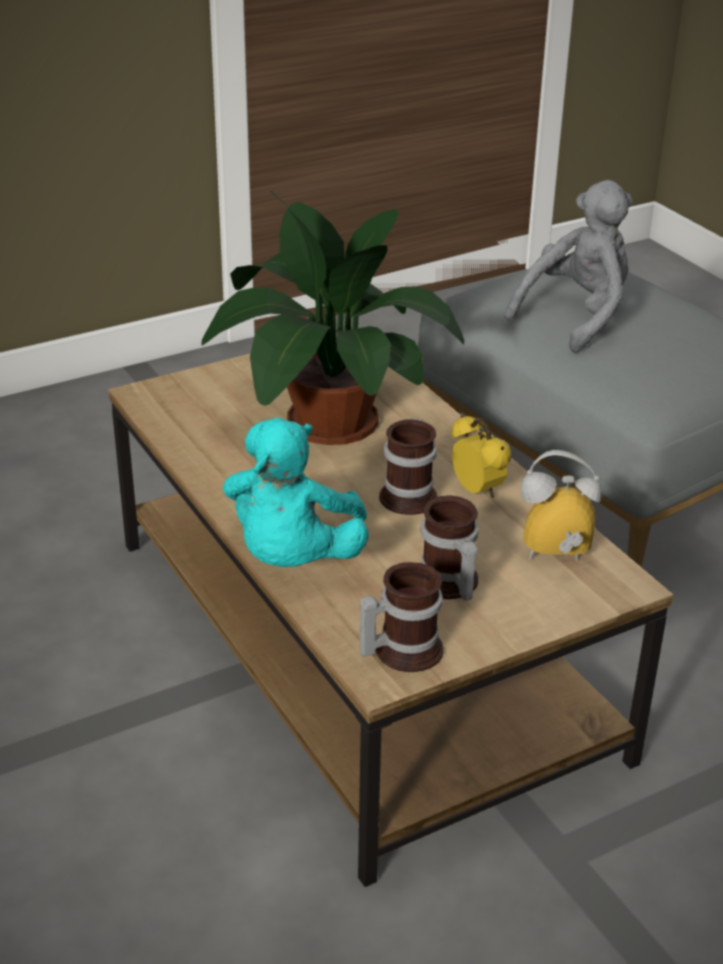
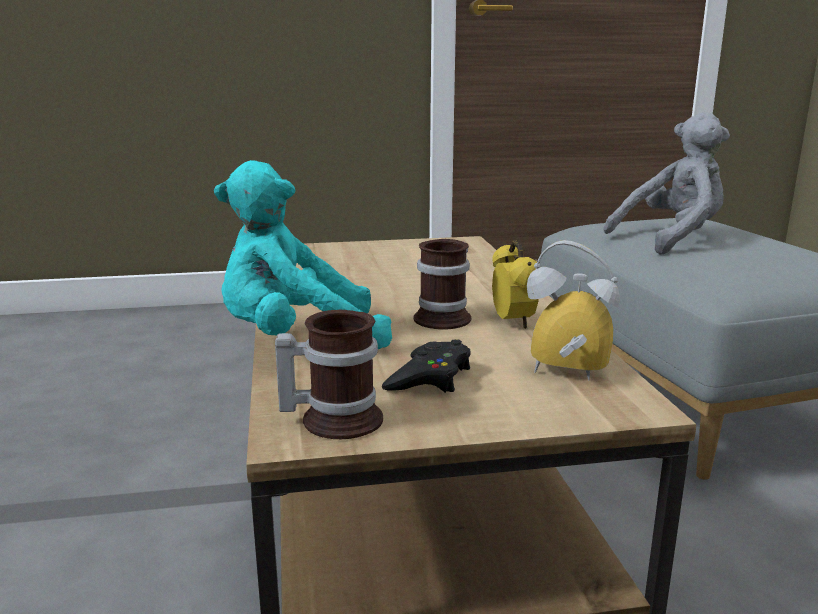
camera: 20 degrees right, 15 degrees down
potted plant [201,189,464,445] -> none
turquoise plush toy [223,417,369,567] -> turquoise plush toy turned 45 degrees clockwise [214,160,392,349]
mug [421,495,479,601] -> black game controller [382,339,470,393]

